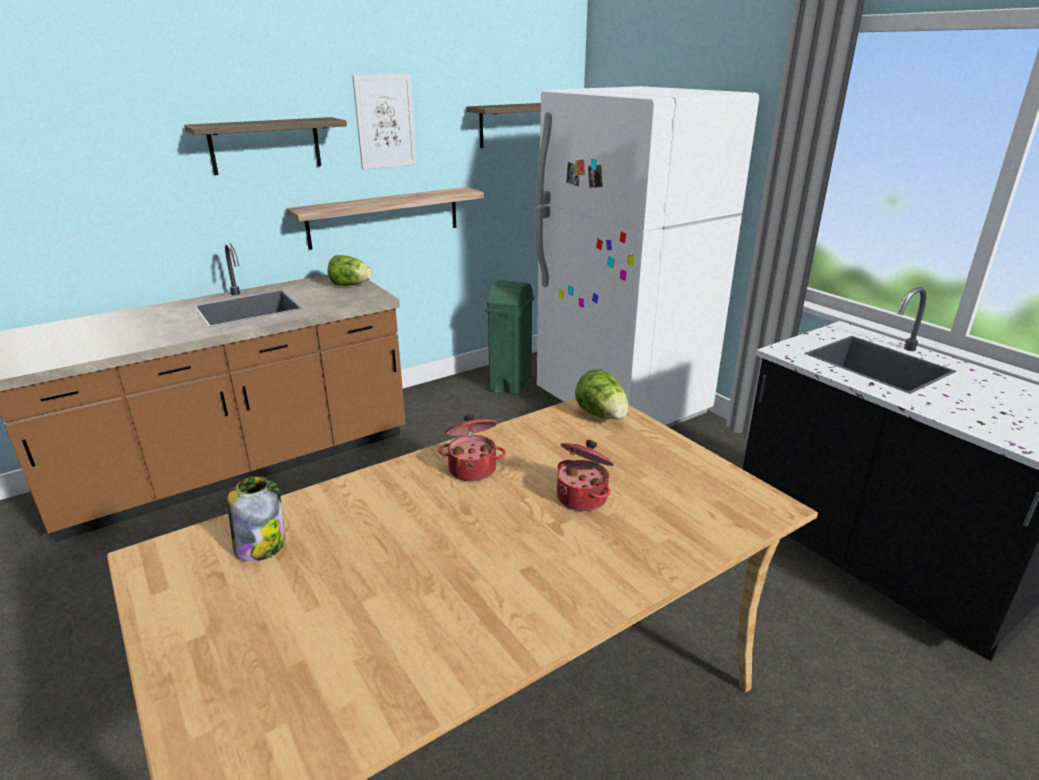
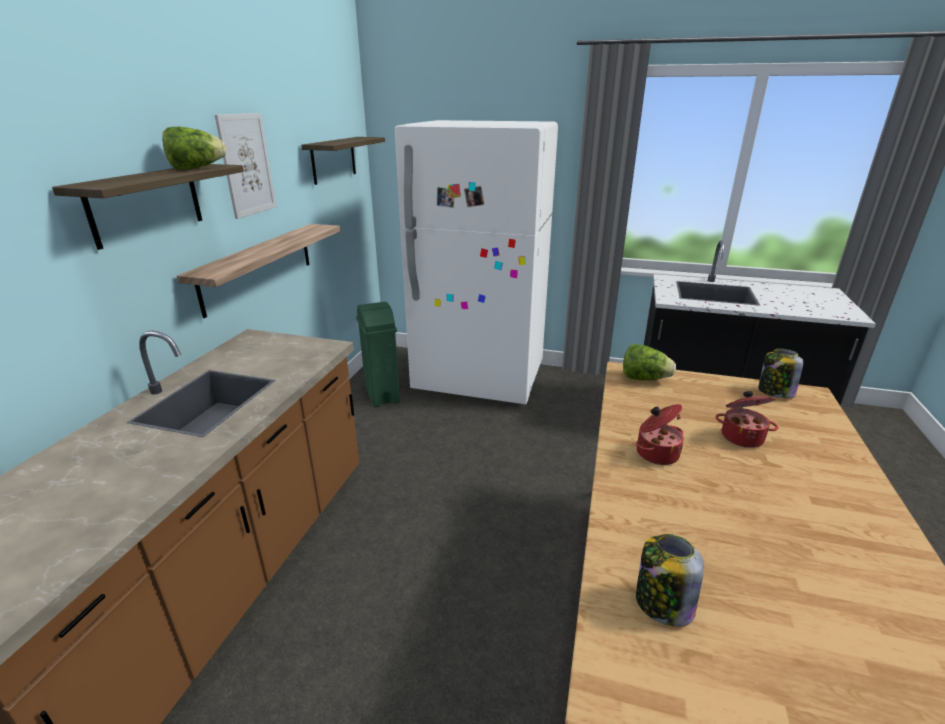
camera: 40 degrees left, 0 degrees up
lettuce [327,255,372,286] -> lettuce moved to [162,127,226,170]
none -> jar [758,349,804,398]

